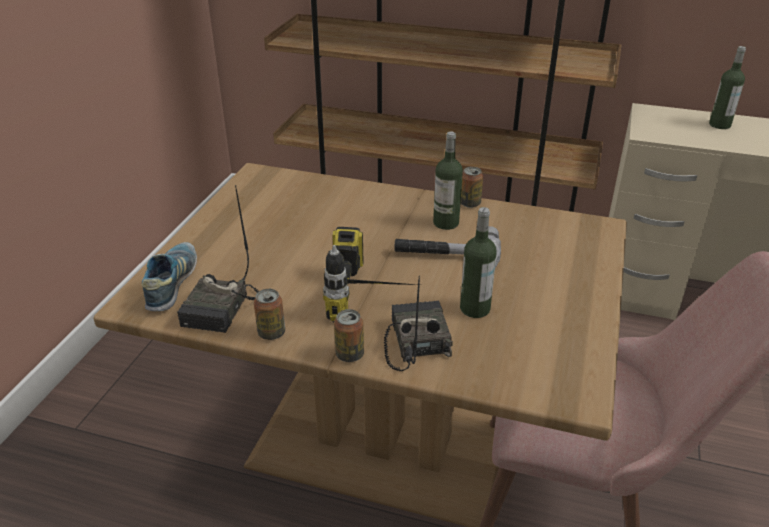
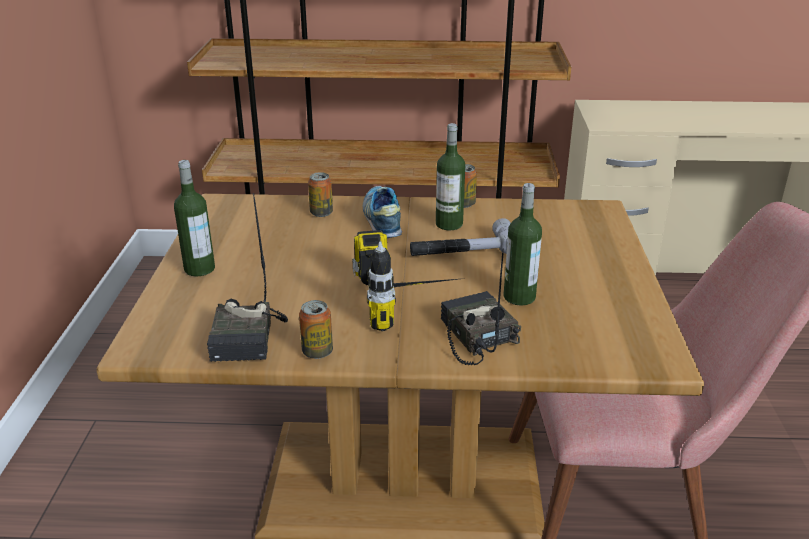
camera: 15 degrees left, 5 degrees down
shoe [141,242,197,311] -> shoe moved to [363,186,402,238]
can [334,309,364,362] -> can moved to [308,172,333,217]
bottle [709,46,746,129] -> bottle moved to [174,160,215,276]

